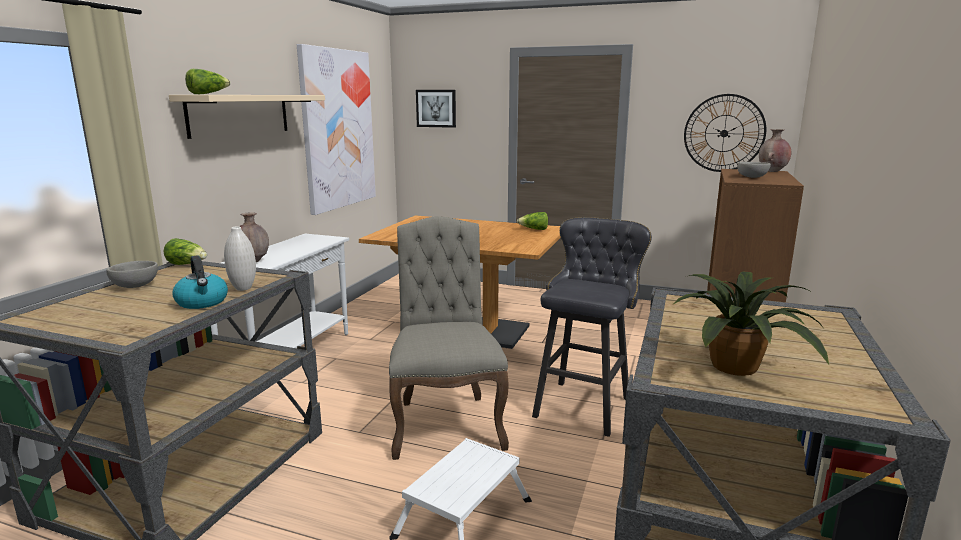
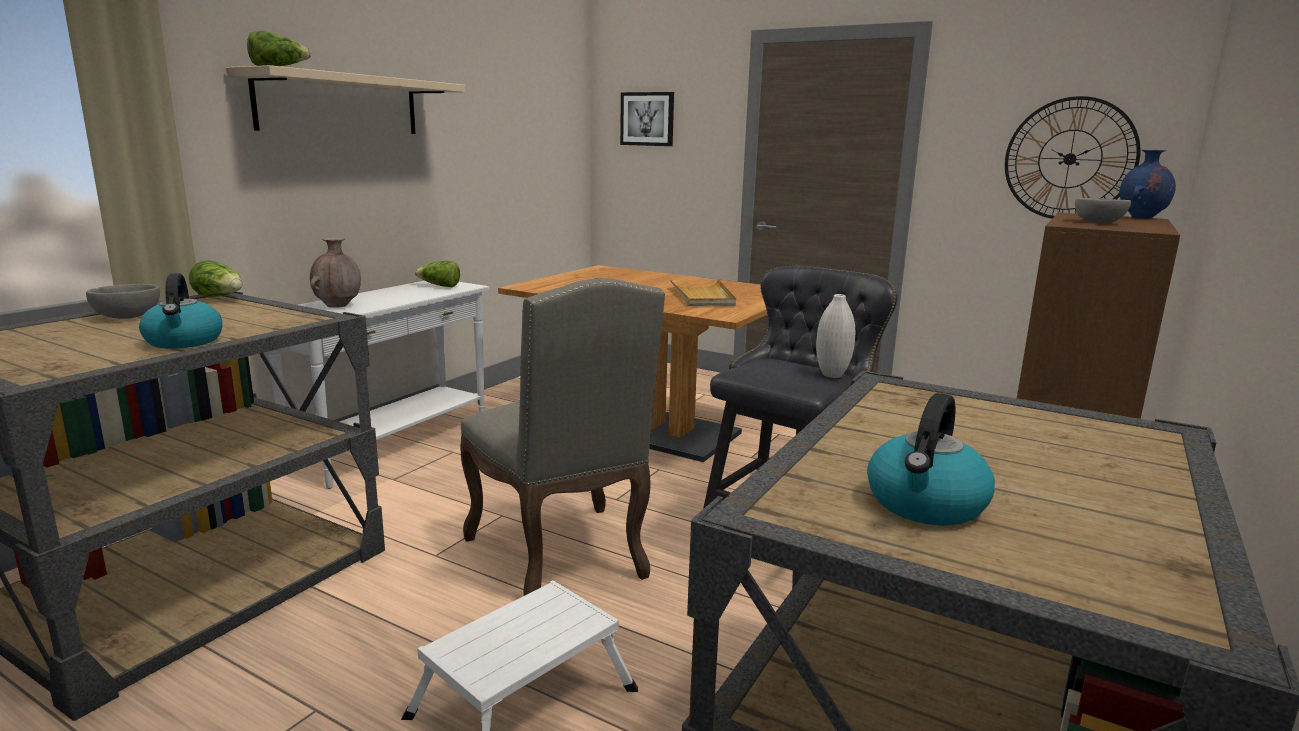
camera: 10 degrees right, 0 degrees up
white vase [224,226,256,291] -> white vase moved to [816,294,856,378]
picture [297,44,376,215] -> none
grey chair [389,216,509,460] -> grey chair turned 150 degrees clockwise [461,278,665,596]
lettuce [517,212,548,230] -> lettuce moved to [415,261,460,287]
potted plant [674,271,829,376] -> kettle [867,393,995,525]
brown vase [759,129,791,172] -> blue vase [1120,150,1176,219]
none -> beige tray [670,279,736,306]

